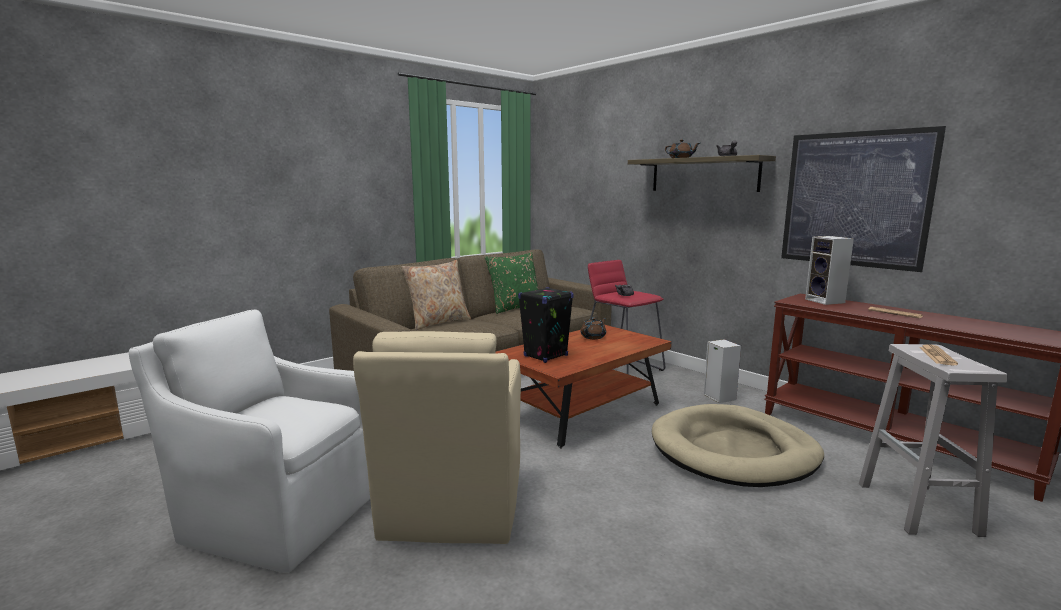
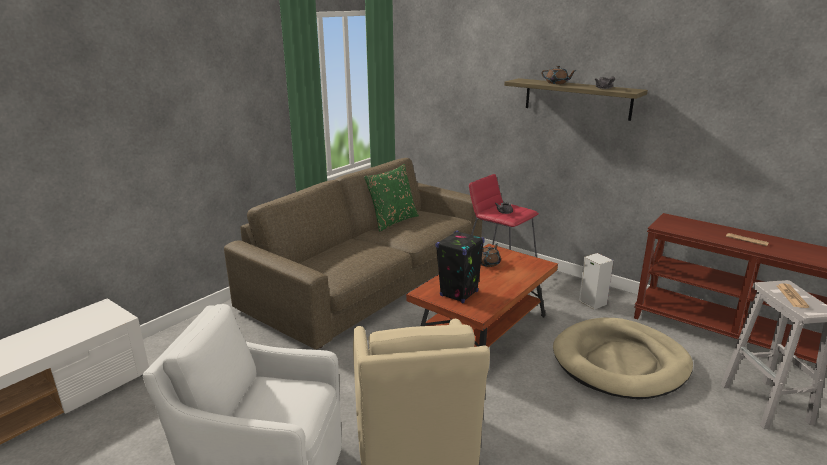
camera: 10 degrees left, 10 degrees up
beige pillow [402,260,471,330] -> none
picture [781,126,946,272] -> none
speaker [805,236,854,305] -> none

